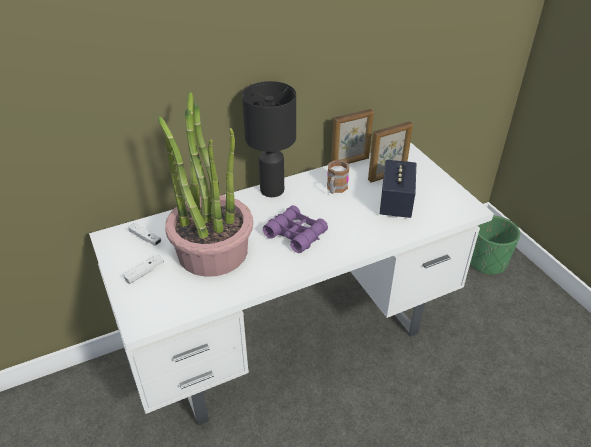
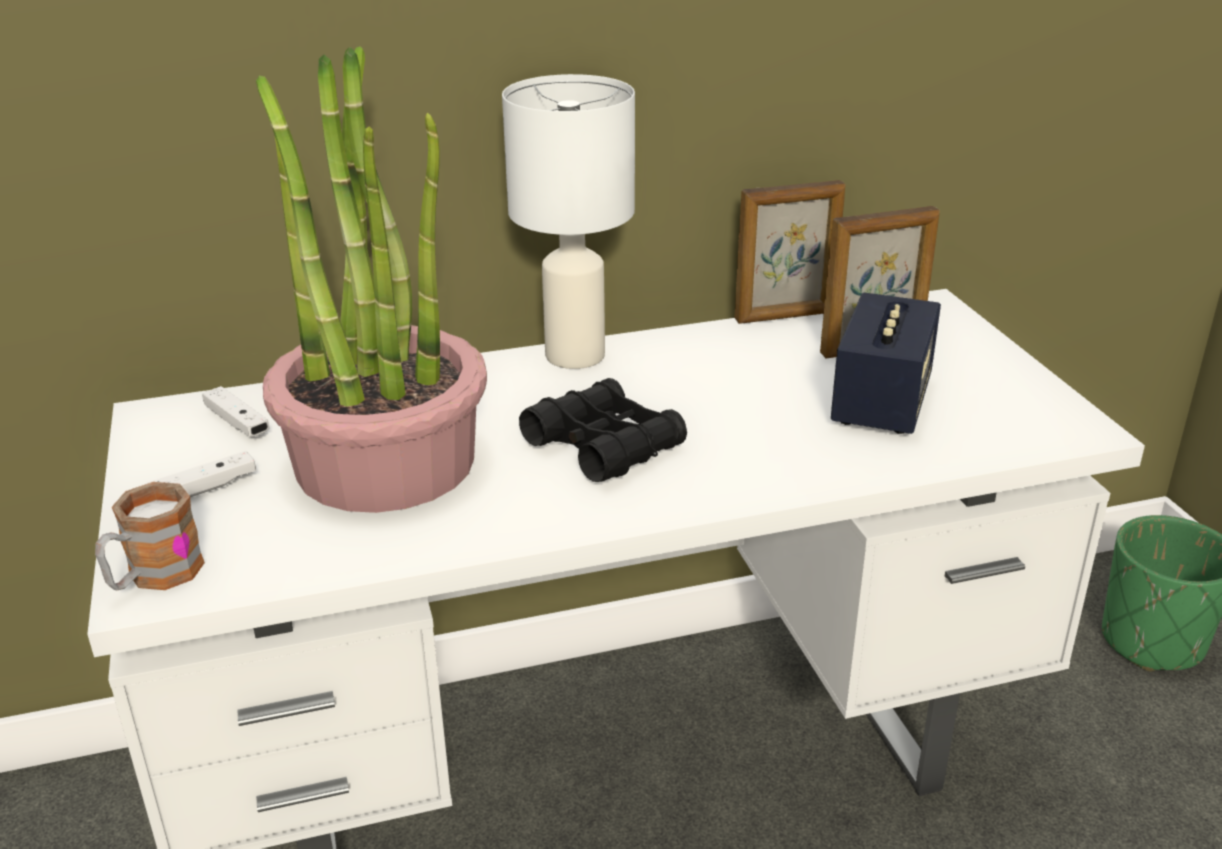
camera: 10 degrees right, 10 degrees down
black table lamp [242,81,296,197] -> white table lamp [502,74,635,369]
purple binoculars [263,205,328,253] -> black binoculars [519,378,687,482]
mug [327,160,349,194] -> mug moved to [95,482,205,590]

